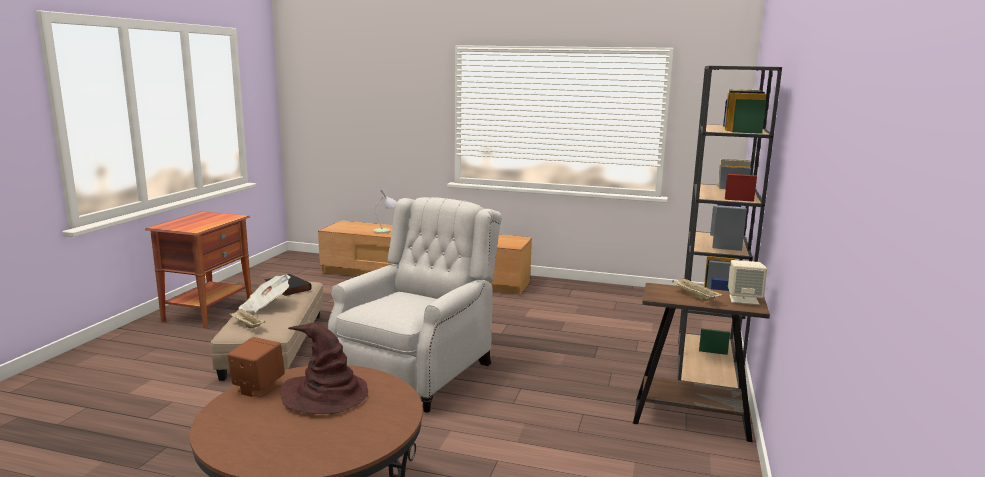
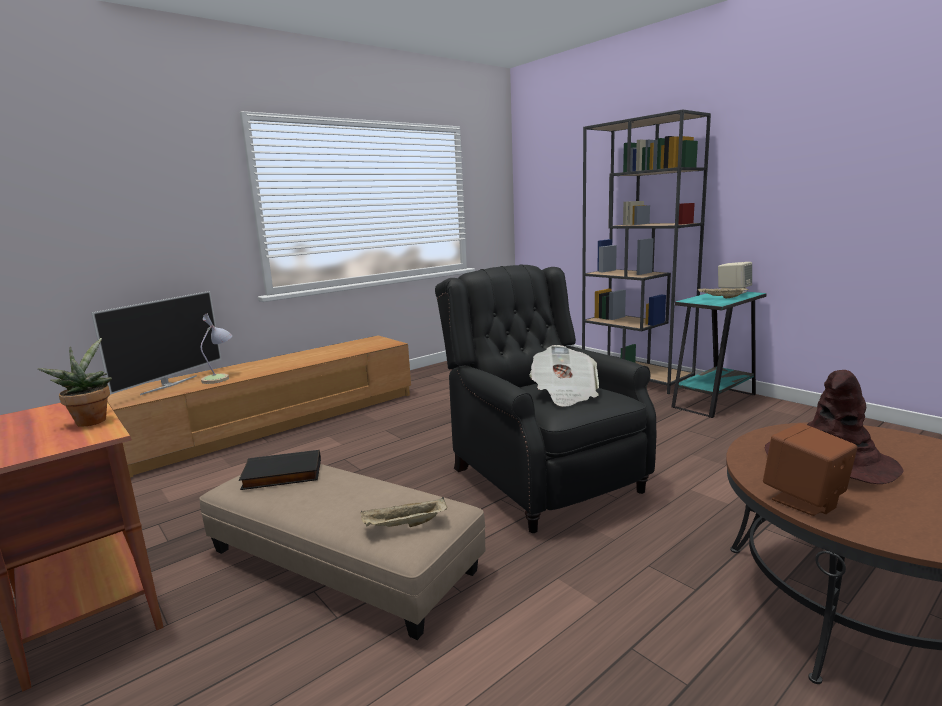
camera: 55 degrees left, 0 degrees up
newspaper [239,275,291,312] -> newspaper moved to [530,345,599,407]
white armchair [328,197,502,412] -> black armchair [435,264,656,533]
brown side table [633,283,770,442] -> turquoise side table [672,292,767,418]
none -> potted plant [38,338,112,427]
none -> television [91,291,221,395]

